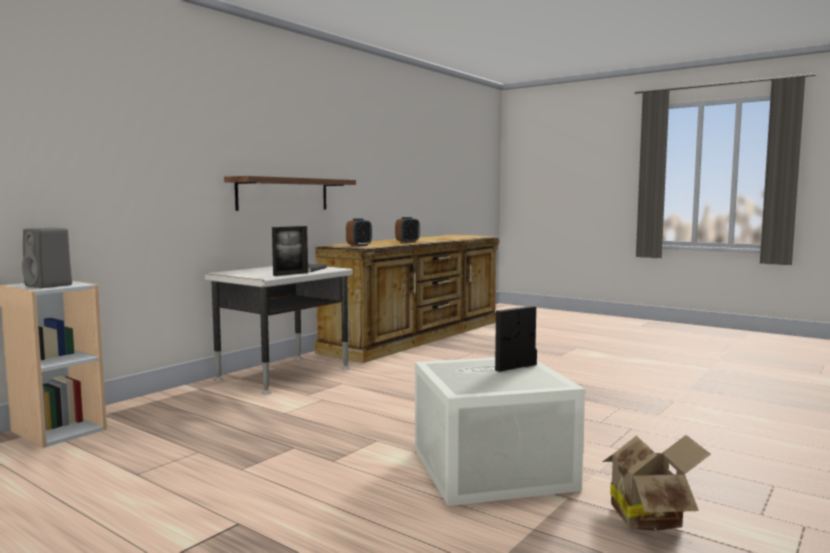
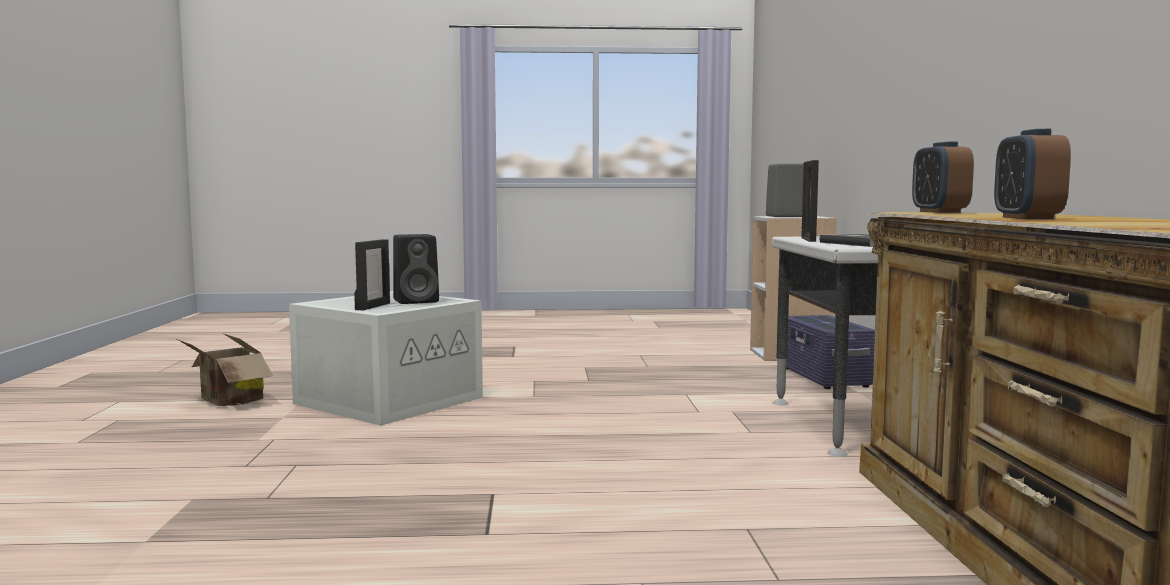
camera: 140 degrees right, 0 degrees up
shelf [224,176,356,211] -> none
none -> black speaker [393,234,439,304]
none -> purple storage box [786,315,875,389]

